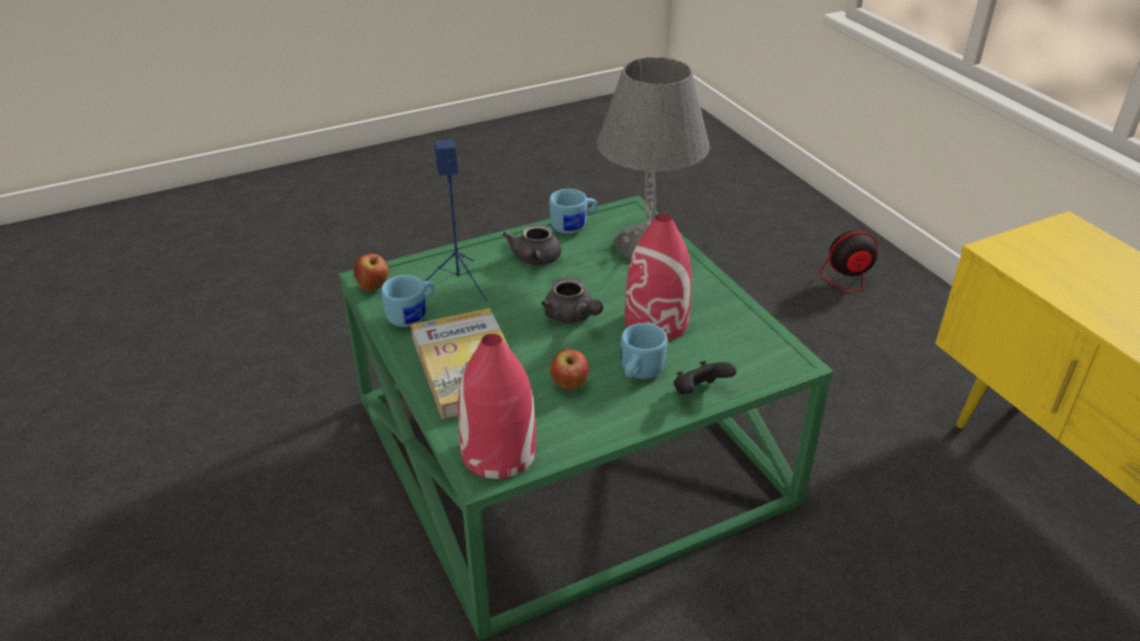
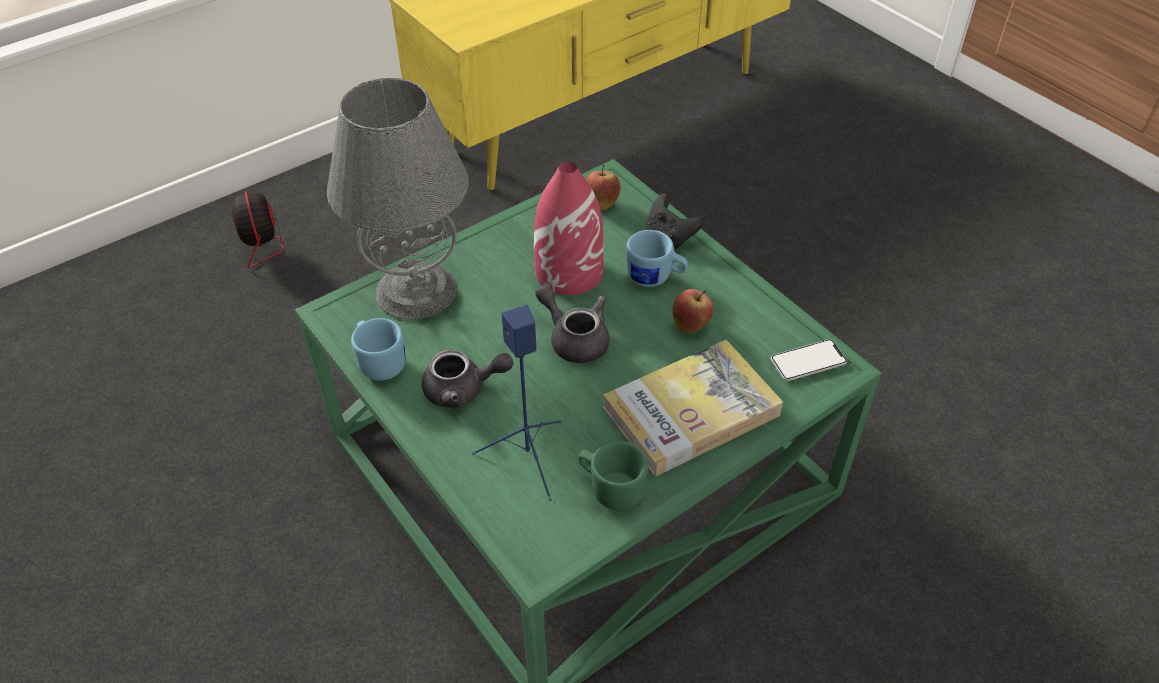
camera: 100 degrees left, 10 degrees up
apple [354,254,389,291] -> apple moved to [586,165,621,210]
blue mug [381,275,434,327] -> green mug [578,441,648,510]
red vase [458,334,536,479] -> phone [771,339,847,381]
grey teapot [541,278,603,323] -> grey teapot turned 90 degrees counterclockwise [535,284,609,363]

